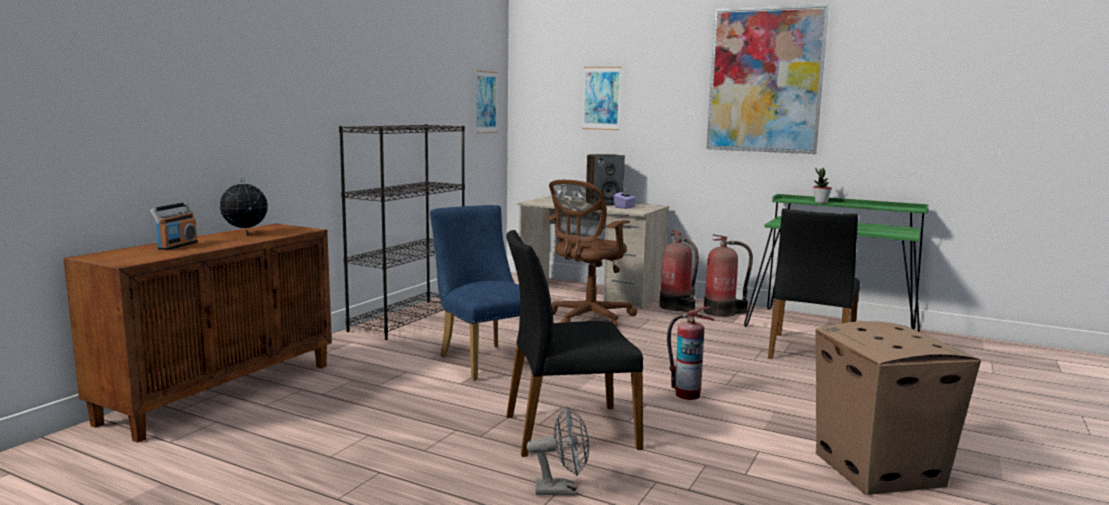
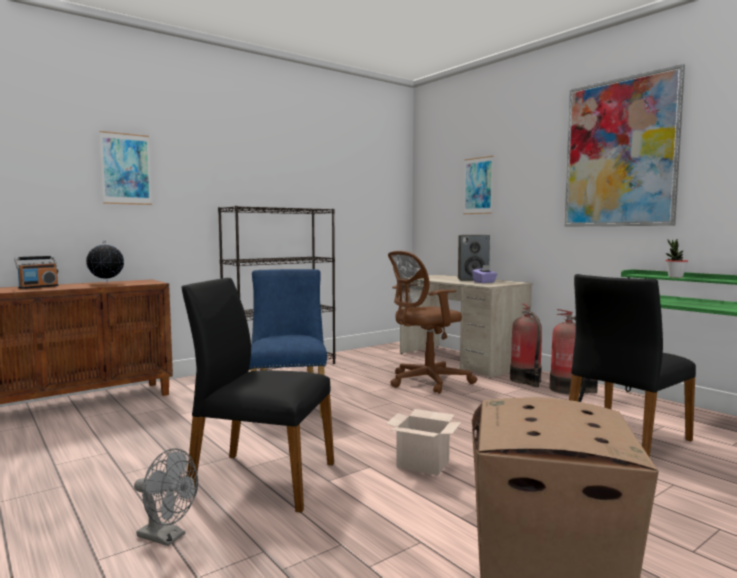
camera: 25 degrees right, 5 degrees down
picture [475,70,498,134] -> picture moved to [100,131,152,205]
fire extinguisher [667,306,714,400] -> cardboard box [386,409,461,476]

